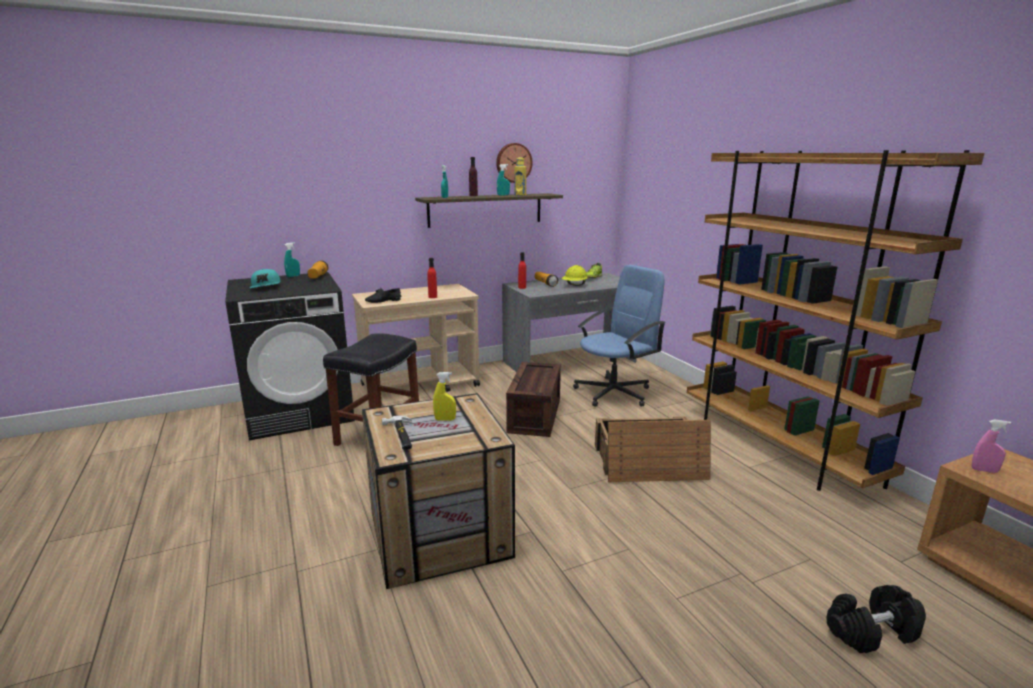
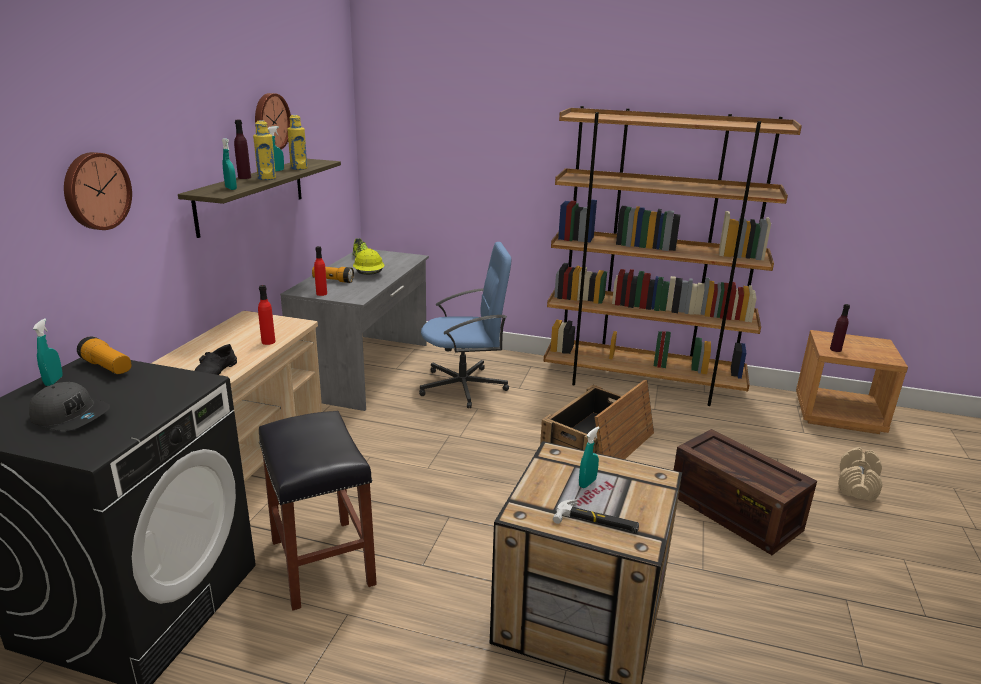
camera: 50 degrees left, 5 degrees up
turquoise cap [250,269,281,288] -> grey cap [29,382,110,431]
yellow spray bottle [433,372,456,421] -> turquoise spray bottle [579,426,600,488]
crate [506,362,561,437] -> crate moved to [674,429,817,555]
blue office chair [573,264,666,407] -> blue office chair turned 75 degrees clockwise [419,242,512,408]
black dumbbell [826,585,926,653] -> beige dumbbell [838,447,882,502]
pink spray bottle [972,420,1012,473] -> purple bottle [830,304,850,352]
none -> wall clock [64,152,132,230]
none -> yellow bottle [253,121,276,180]

